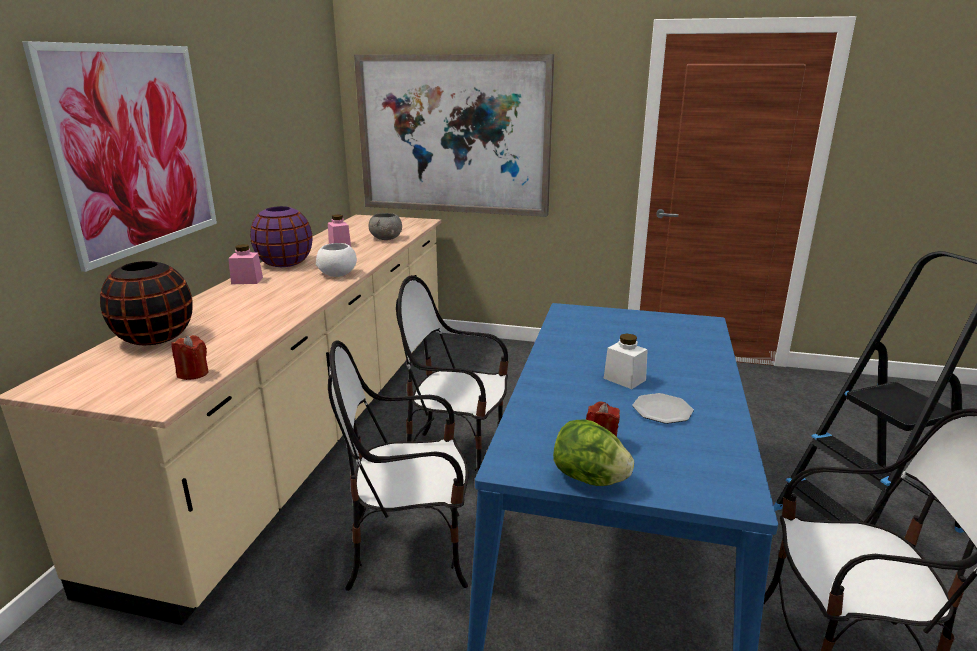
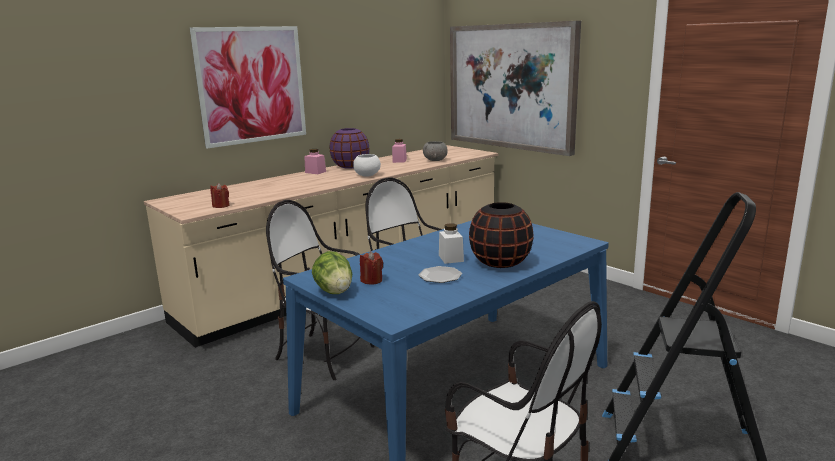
camera: 35 degrees right, 5 degrees down
black vase [100,261,193,345] -> black vase moved to [469,202,534,268]

